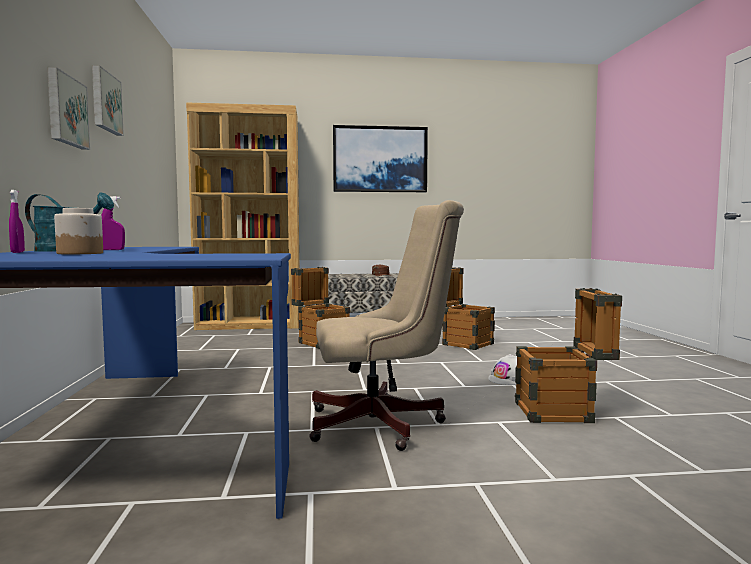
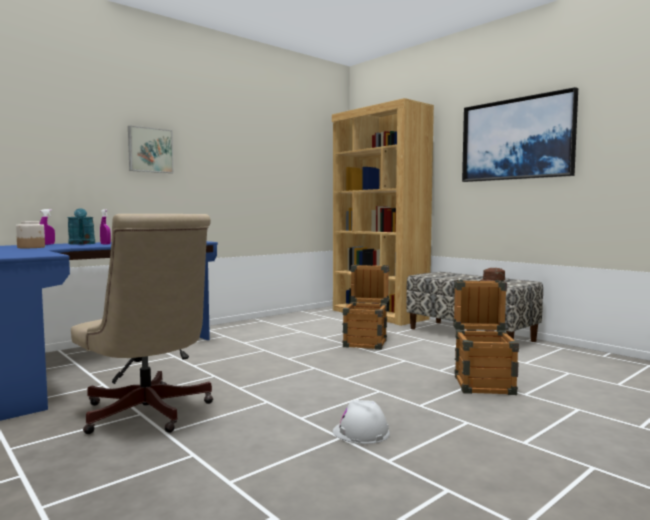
camera: 55 degrees right, 0 degrees up
picture [92,65,124,136] -> none
crate [515,288,622,423] -> none

